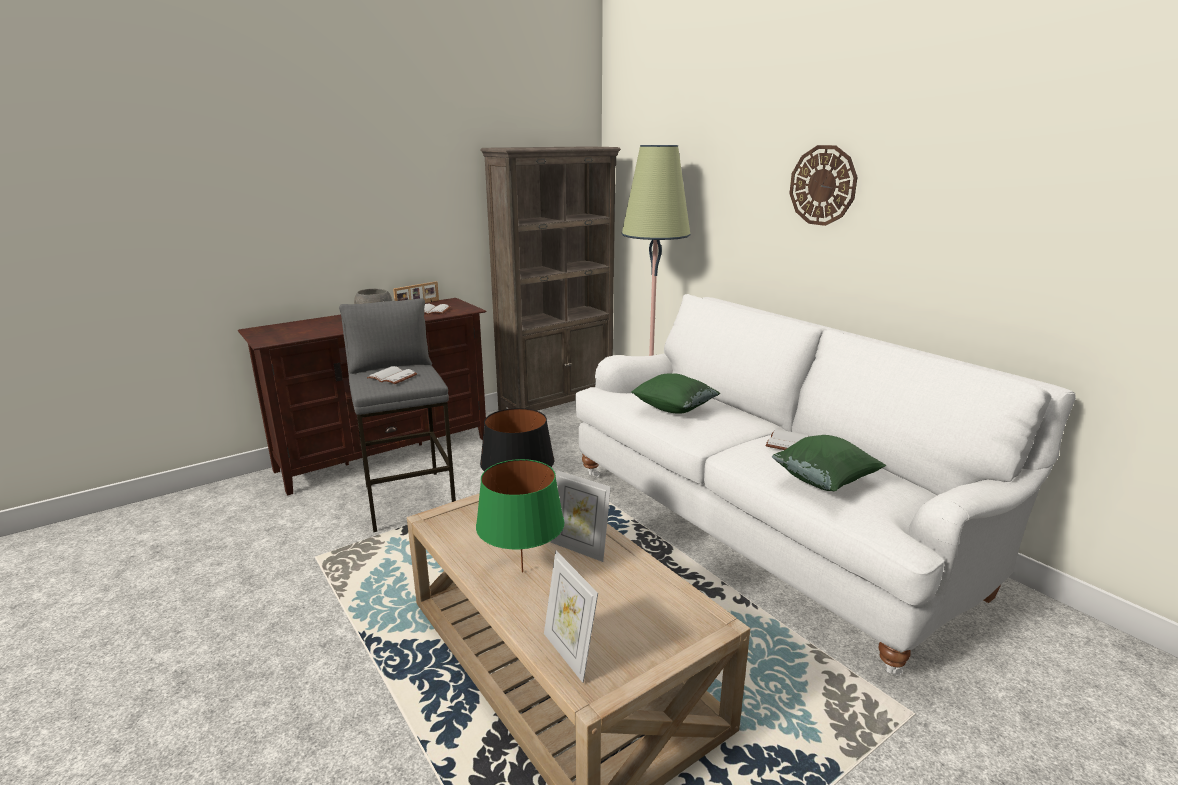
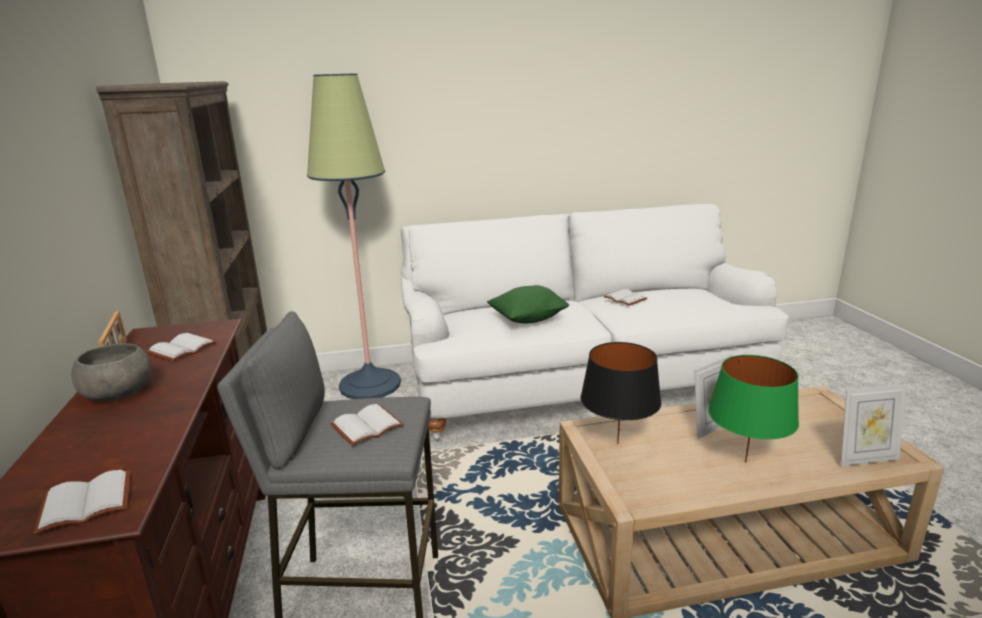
camera: 65 degrees left, 0 degrees up
green pillow [772,435,887,491] -> none
wall clock [789,145,857,226] -> none
none -> white book [34,470,130,535]

